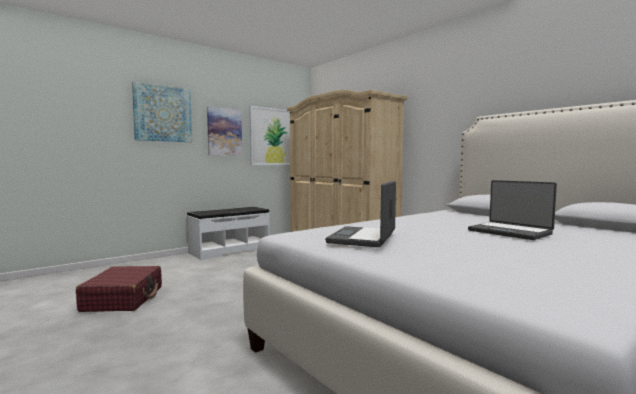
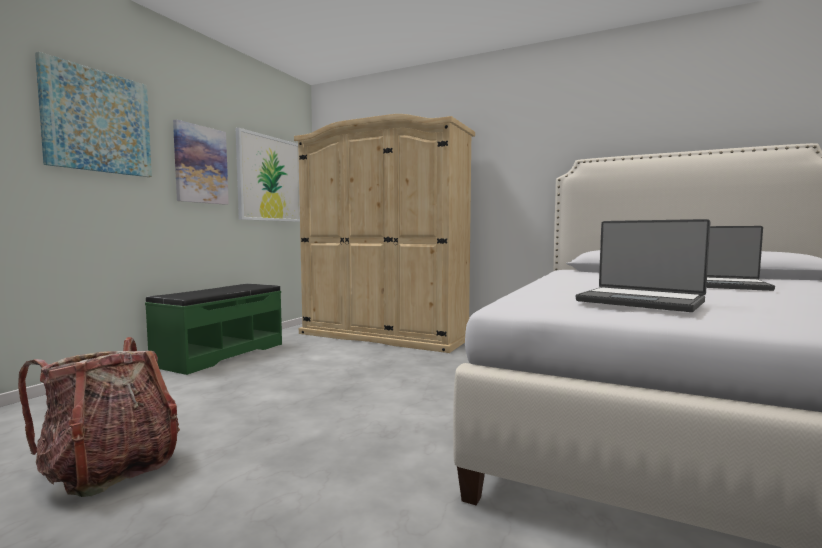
camera: 25 degrees left, 0 degrees up
red suitcase [76,266,162,312] -> backpack [18,337,180,497]
white bench [187,207,270,260] -> green bench [145,284,282,375]
laptop [325,181,396,247] -> laptop turned 45 degrees counterclockwise [576,219,710,312]

